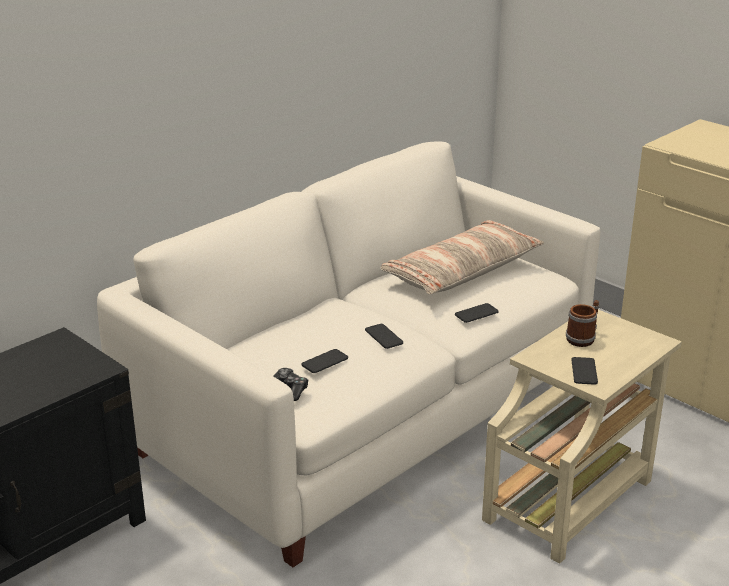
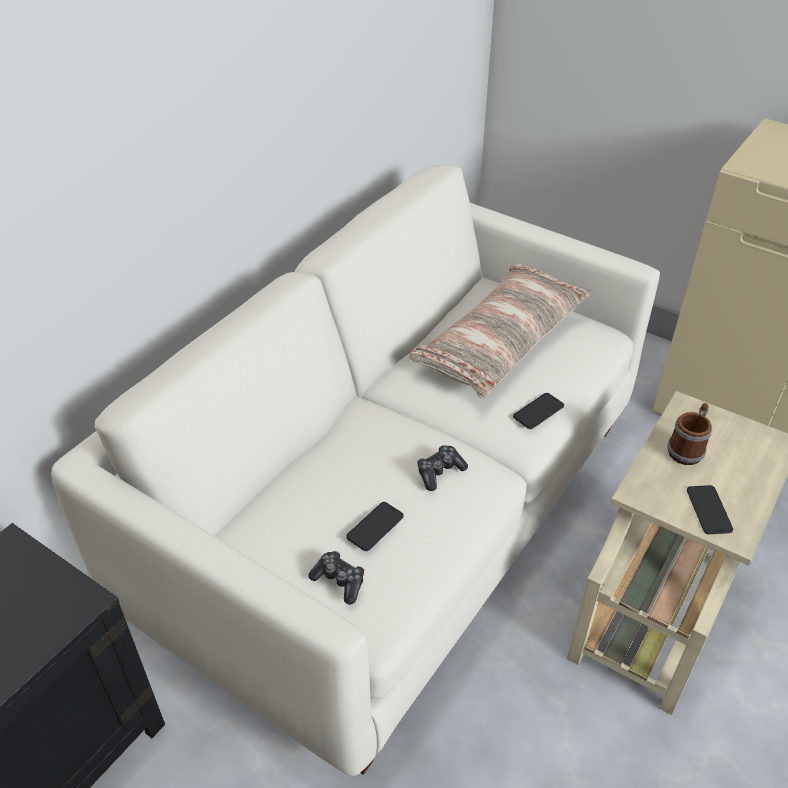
camera: 10 degrees left, 15 degrees up
phone [365,324,403,349] -> game controller [417,445,468,491]

